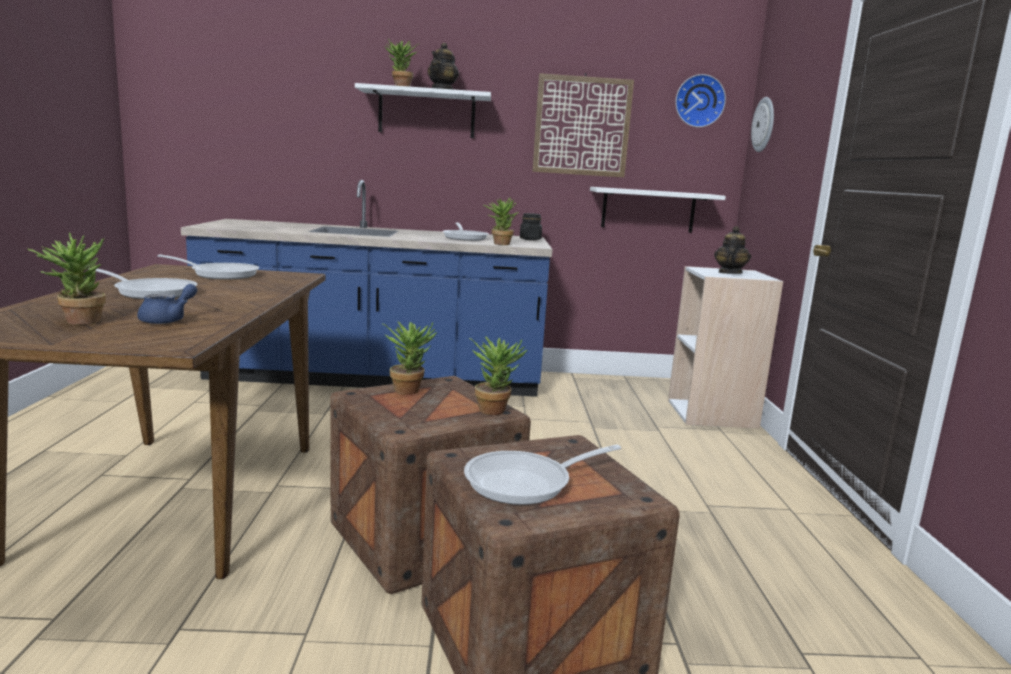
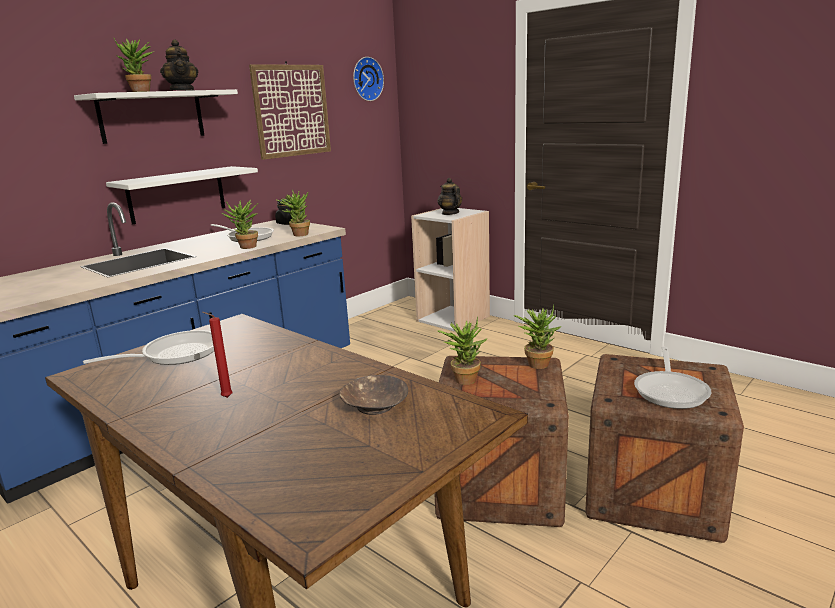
camera: 45 degrees left, 5 degrees up
potted plant [27,232,106,325] -> potted plant moved to [222,200,258,249]
frying pan [89,268,197,299] -> red candle [202,312,233,398]
blue teapot [137,284,197,324] -> brown bowl [339,375,408,415]
white shelf [590,187,726,233] -> white shelf moved to [106,166,258,225]
wall clock [751,97,774,152] -> none

